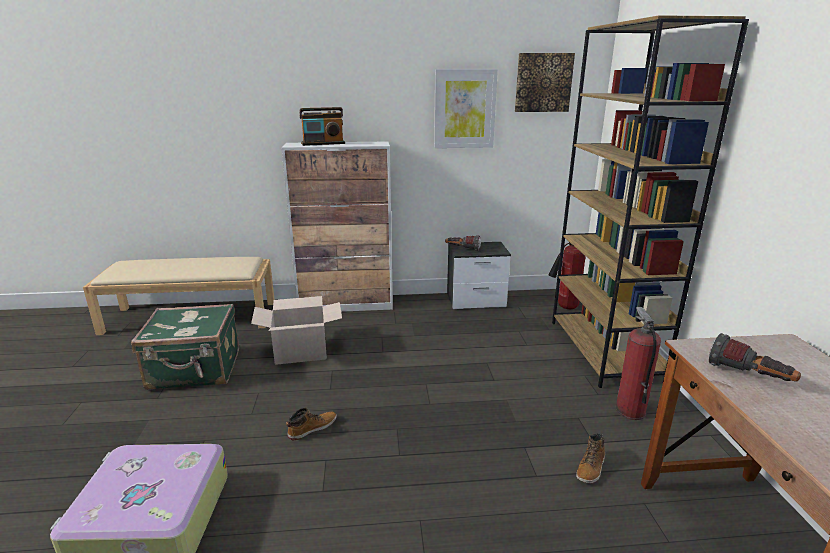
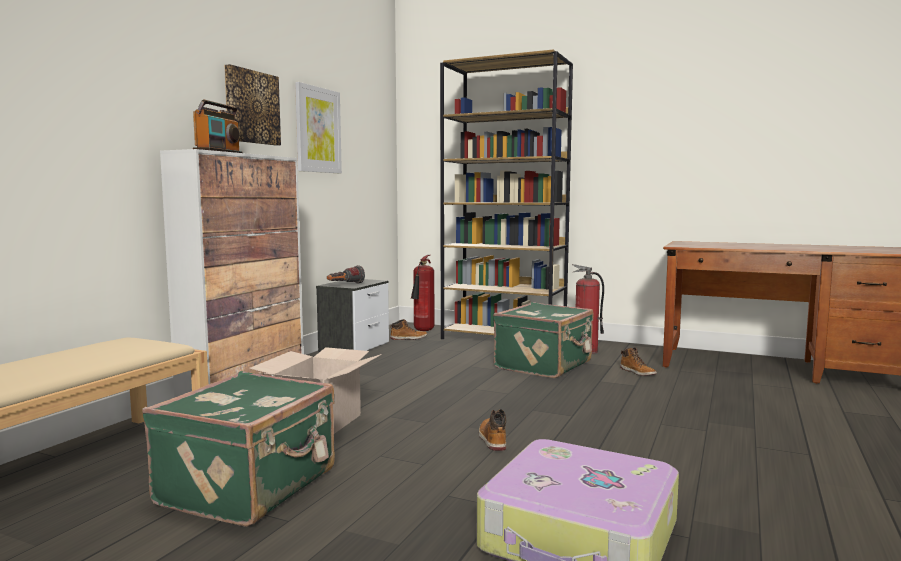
camera: 60 degrees left, 15 degrees down
picture [515,53,575,112] -> picture moved to [224,64,281,146]
flashlight [709,333,801,382] -> none
none -> boot [390,319,428,340]
none -> green suitcase [493,302,593,378]

